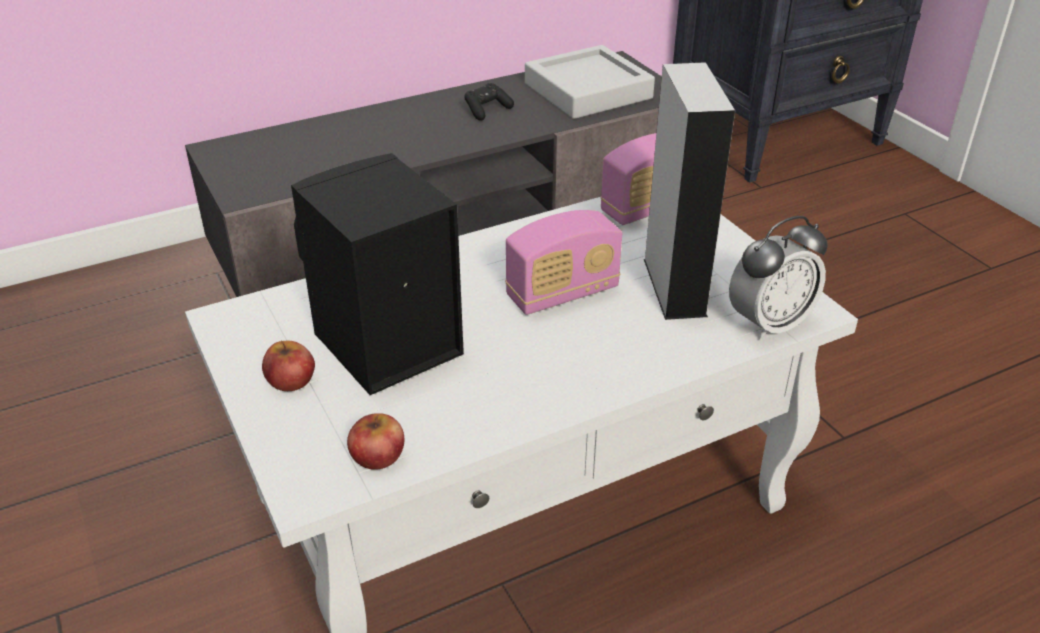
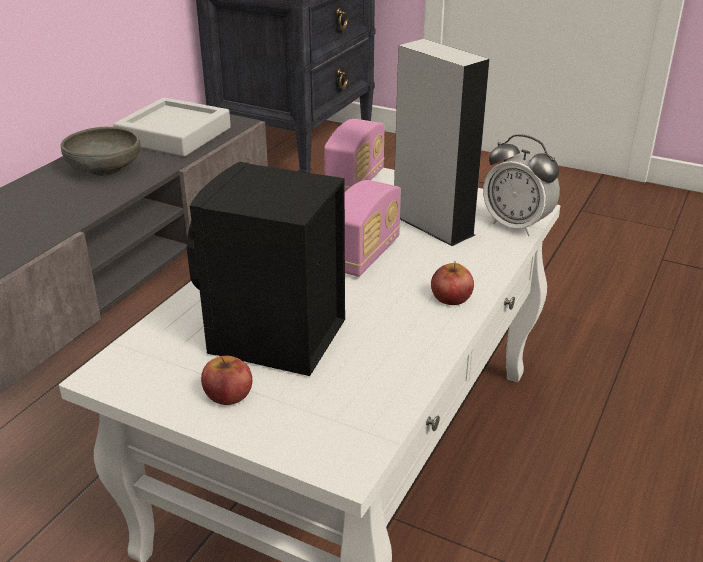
camera: 35 degrees left, 5 degrees down
apple [347,413,404,470] -> apple moved to [431,261,474,305]
black game controller [464,83,514,121] -> grey bowl [61,127,140,176]
alarm clock [729,216,828,341] -> alarm clock turned 105 degrees clockwise [483,134,560,236]

